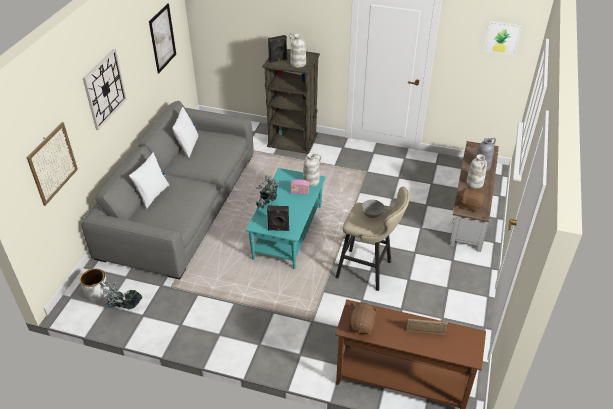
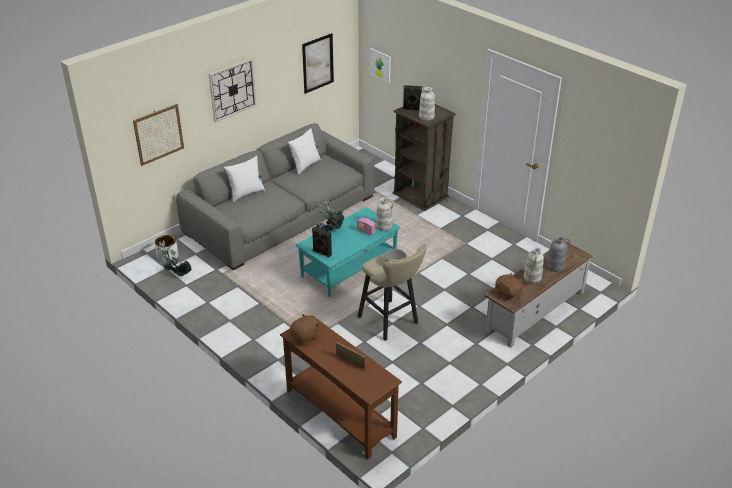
camera: 30 degrees right, 5 degrees down
picture [483,21,522,55] -> picture moved to [370,48,391,82]

